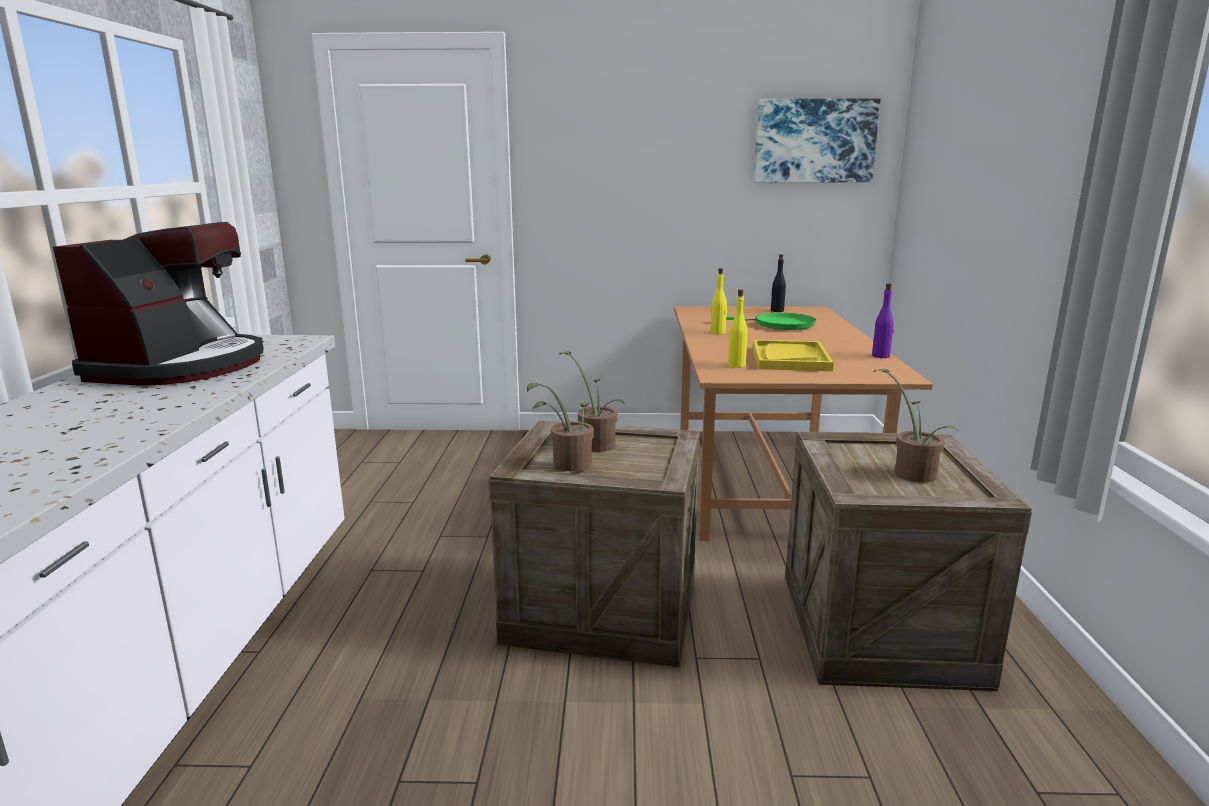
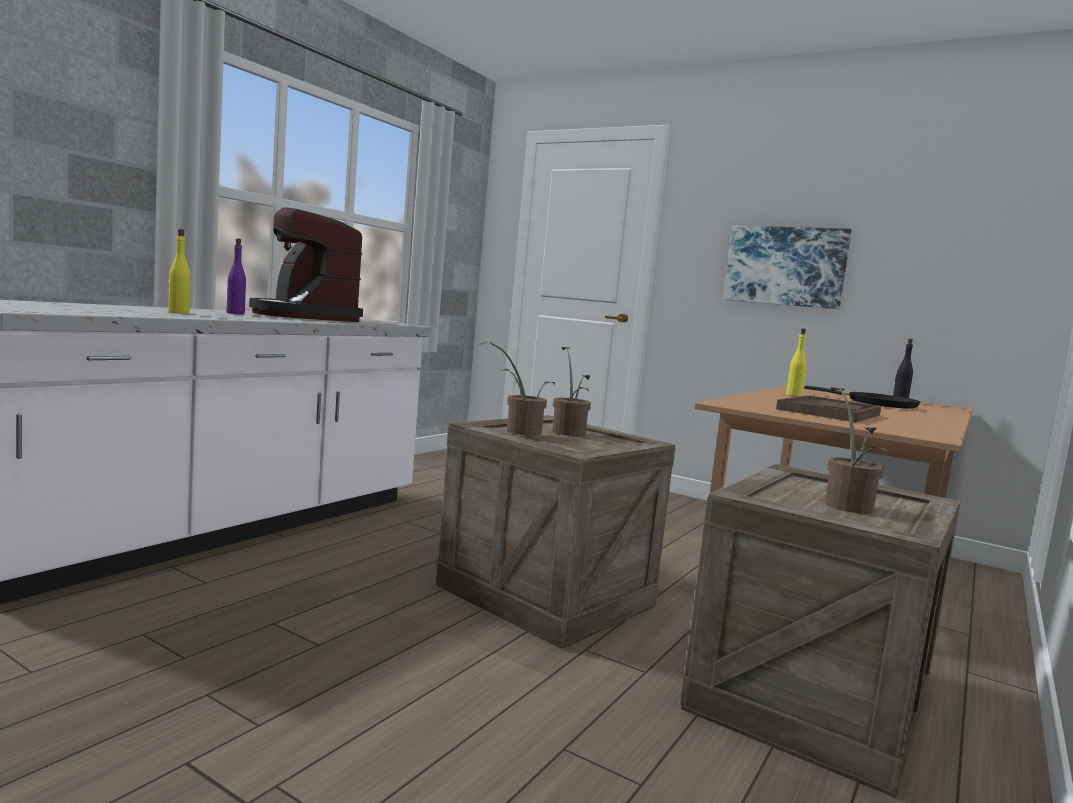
camera: 30 degrees right, 10 degrees down
coffee machine [53,222,264,386] -> coffee machine turned 105 degrees clockwise [249,207,363,322]
green frying pan [726,313,816,330] -> black frying pan [804,386,920,409]
yellow bottle [728,289,748,368] -> yellow bottle moved to [168,229,190,314]
yellow tray [753,340,834,371] -> brown tray [776,395,881,422]
picture [754,98,881,182] -> picture moved to [723,226,852,309]
purple bottle [872,283,894,358] -> purple bottle moved to [227,238,246,314]

